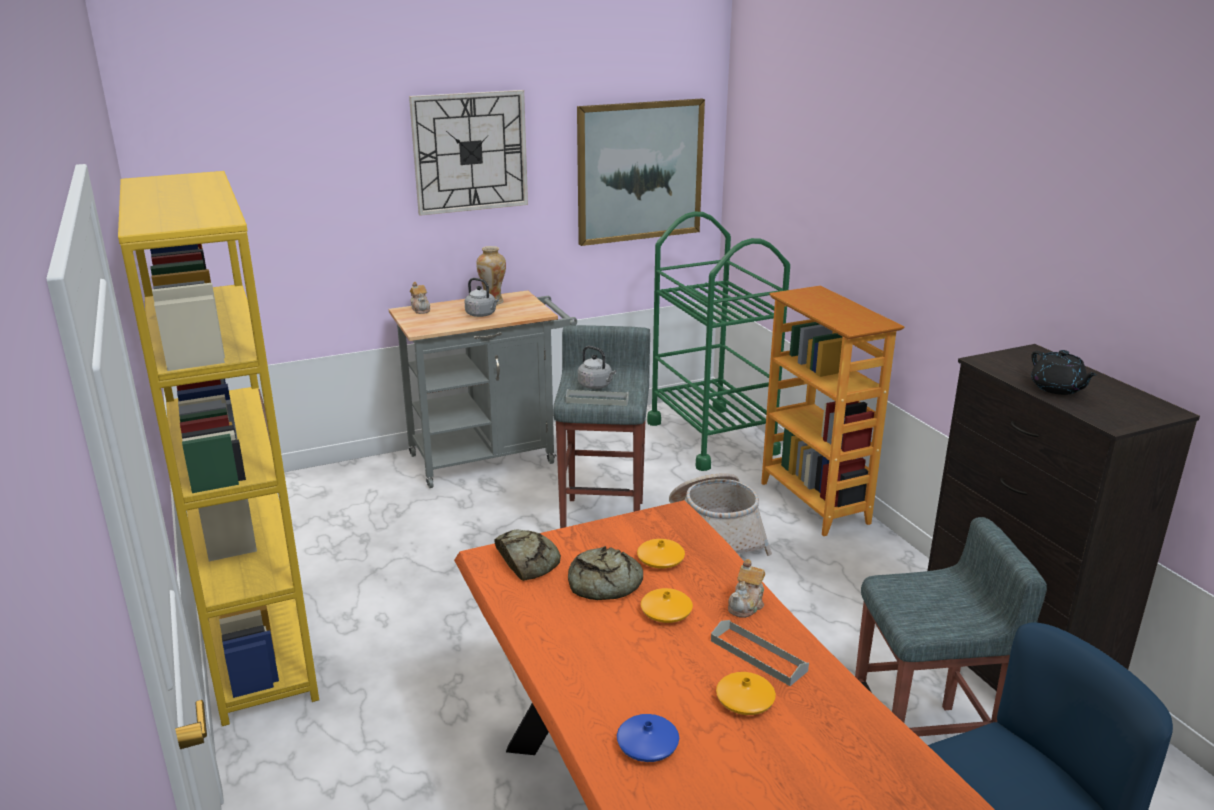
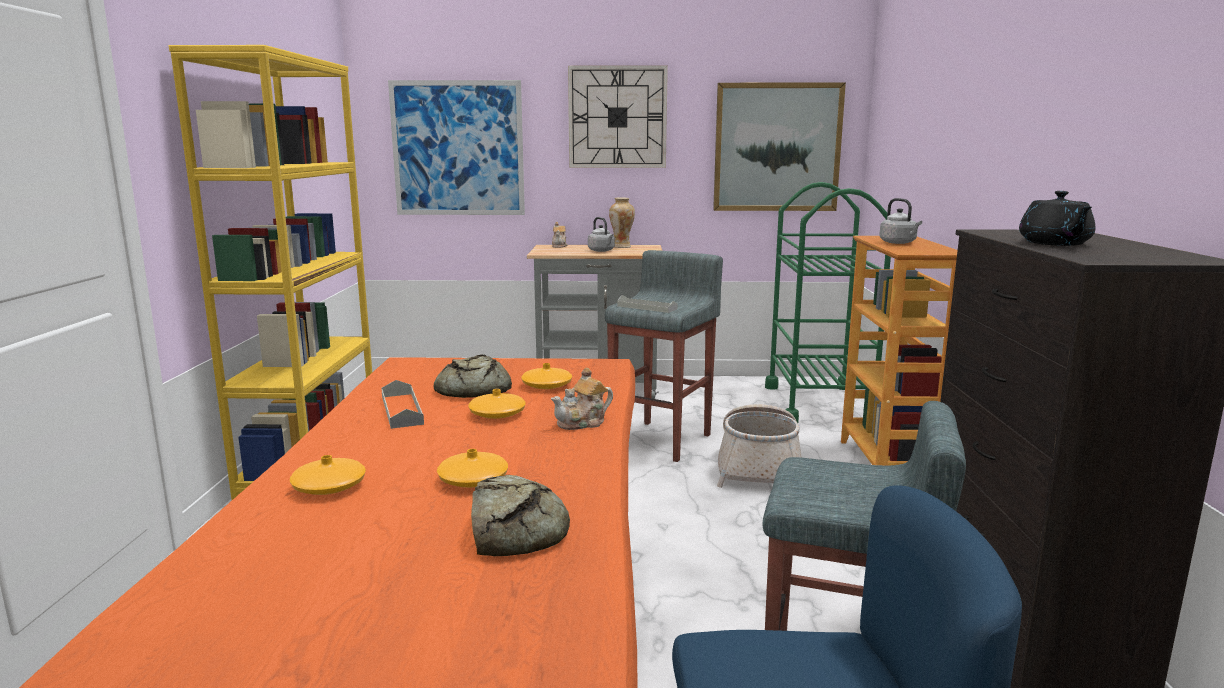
camera: 25 degrees right, 10 degrees down
bread [495,530,561,581] -> bread moved to [471,475,570,556]
grey kettle [578,346,616,389] -> grey kettle moved to [879,198,922,244]
blue vase [617,714,679,762] -> orange vase [290,455,366,495]
grey tray [711,620,809,686] -> grey tray moved to [381,380,424,429]
none -> picture [388,80,525,215]

